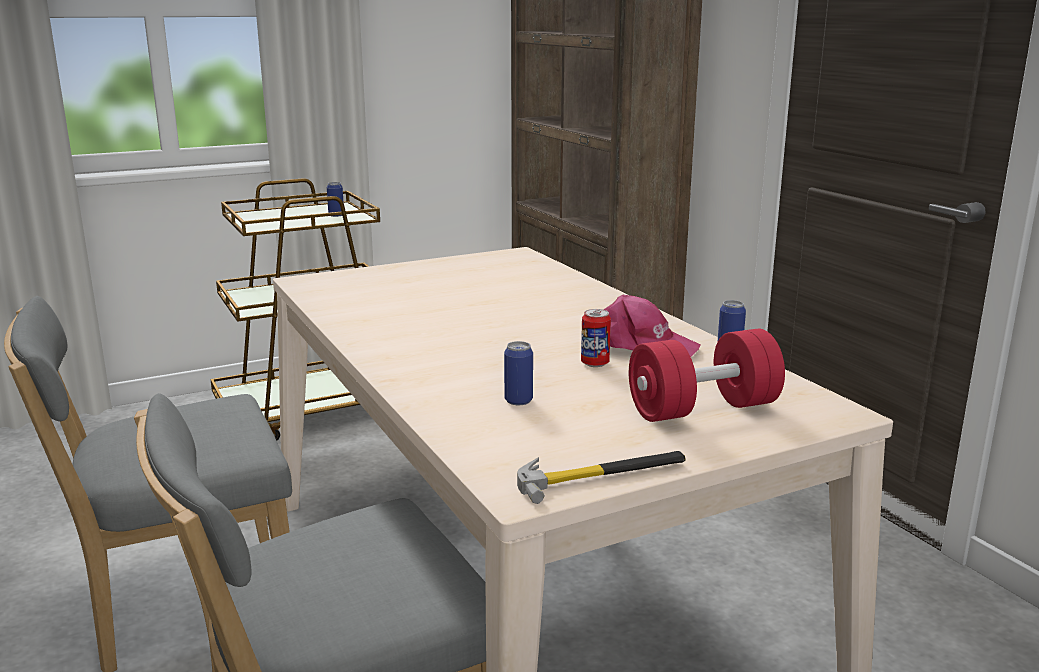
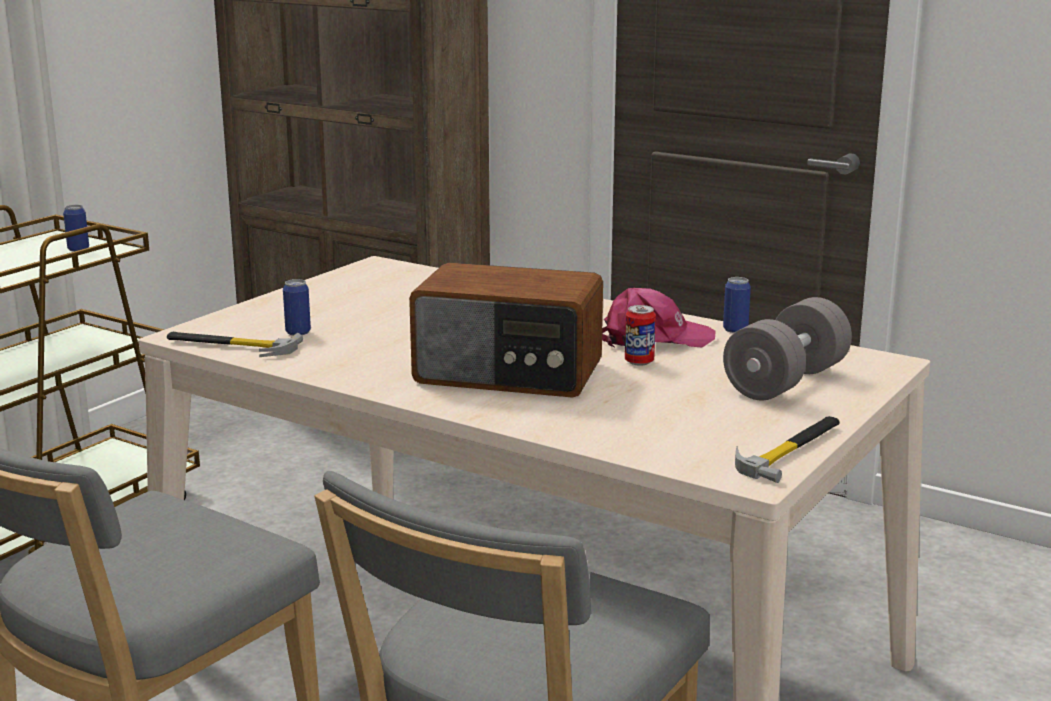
camera: 30 degrees left, 0 degrees up
can [504,341,533,405] -> can moved to [283,279,311,335]
red dumbbell [629,328,785,422] -> grey dumbbell [723,297,852,400]
none -> hammer [167,332,303,357]
none -> radio [409,263,603,398]

